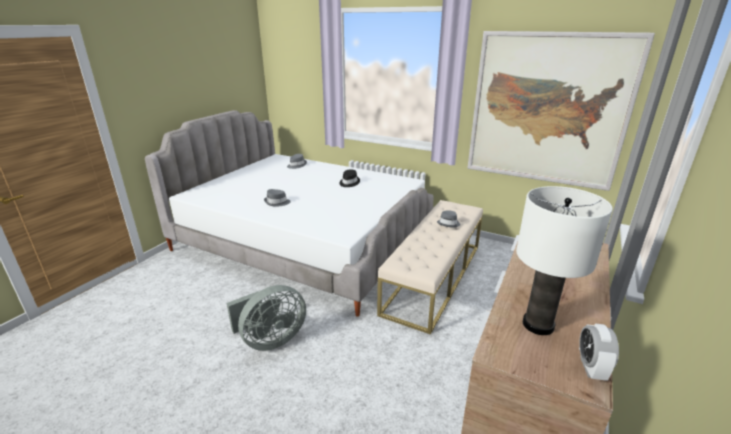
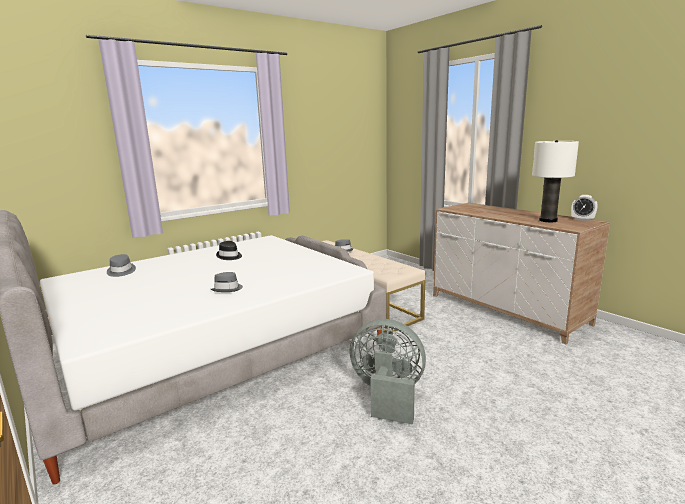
camera: 65 degrees left, 10 degrees down
grey fan [227,285,306,351] -> grey fan turned 60 degrees counterclockwise [349,319,426,424]
picture [468,31,655,191] -> none

